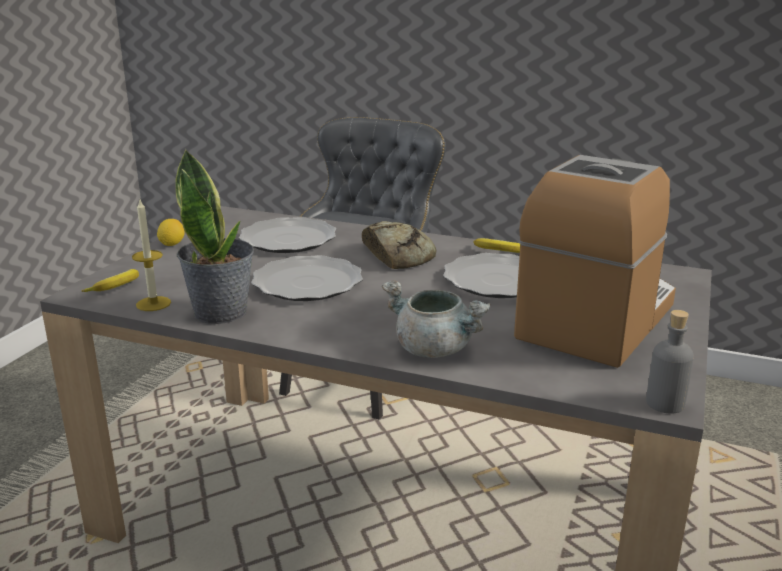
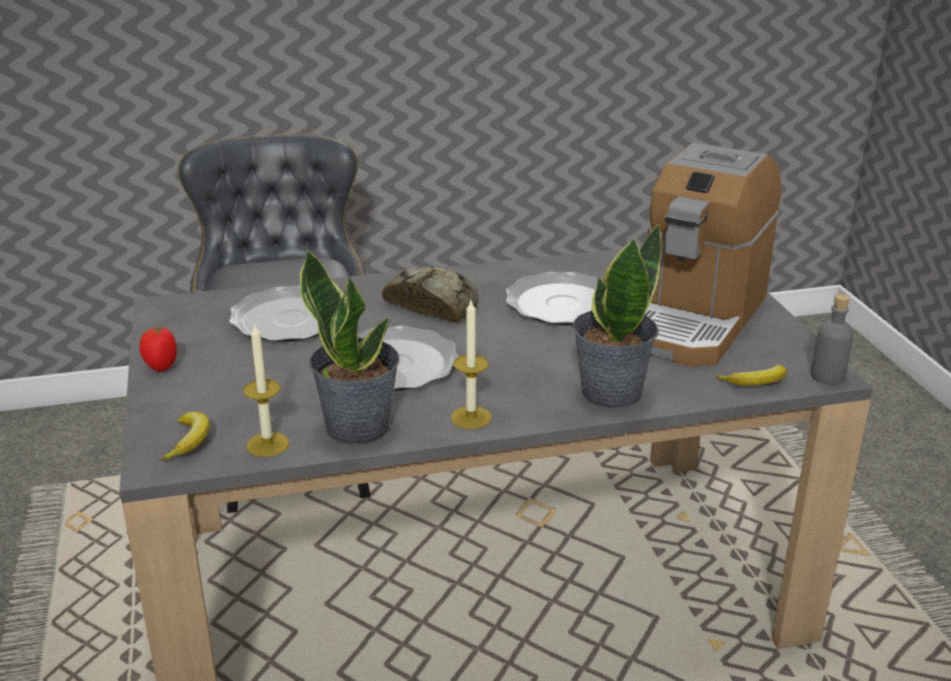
camera: 35 degrees left, 5 degrees up
lemon [157,219,185,246] -> tomato [139,326,177,372]
grey cooking pot [382,280,491,358] -> potted plant [573,224,661,409]
banana [473,238,520,253] -> banana moved to [716,365,787,386]
coffee machine [514,155,676,368] -> coffee machine turned 150 degrees counterclockwise [645,142,781,366]
none -> candle [451,301,492,429]

